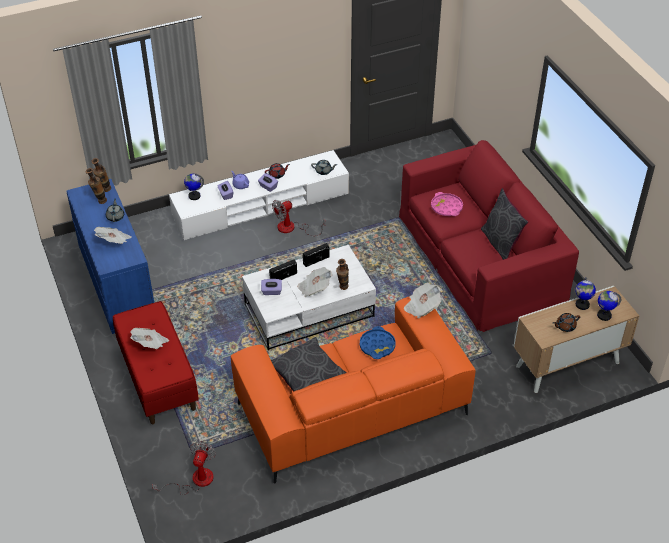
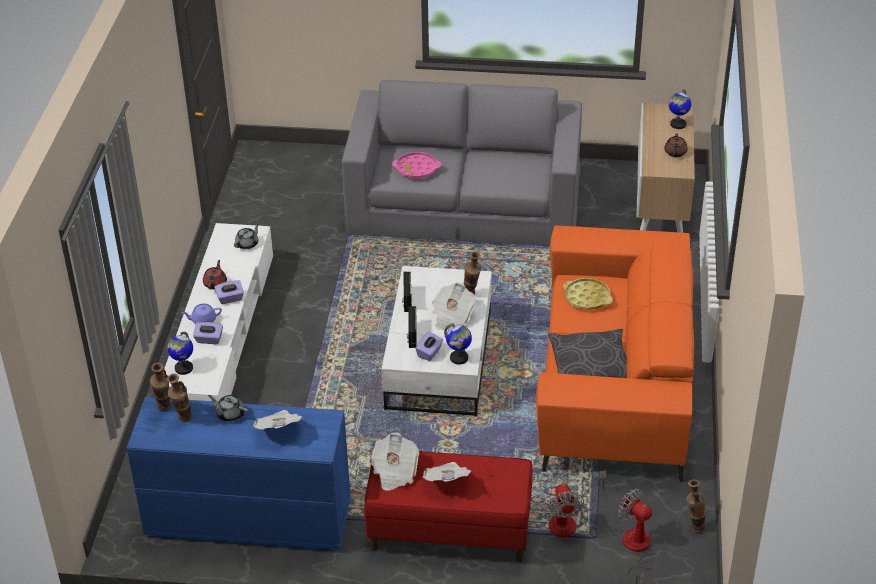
camera: 60 degrees left, 5 degrees down
fan [272,200,326,236] -> fan moved to [549,471,607,537]
blue tray [360,326,396,359] -> yellow tray [563,278,613,310]
red sofa [399,140,579,332] -> grey sofa [342,80,582,245]
newspaper [404,283,441,318] -> newspaper moved to [370,433,419,491]
grey pillow [481,188,528,260] -> none
globe [575,277,596,310] -> globe moved to [444,323,472,364]
none -> vase [686,479,705,533]

